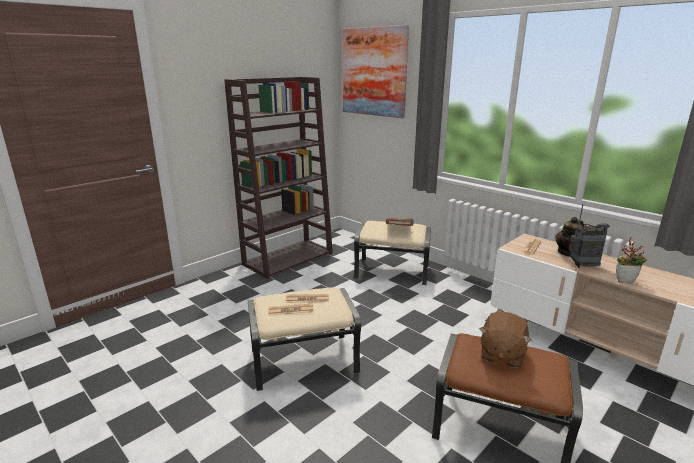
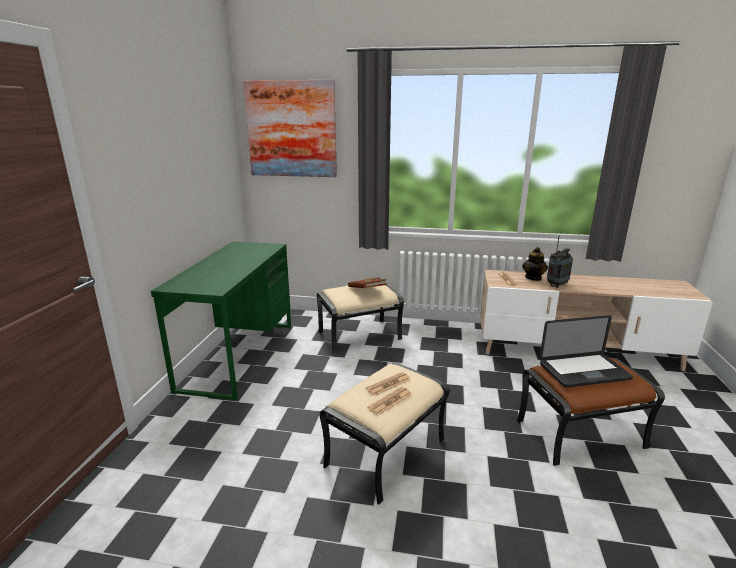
camera: 35 degrees left, 0 degrees up
brown bookcase [224,77,333,279] -> green desk [151,241,291,400]
brown plush toy [479,312,532,368] -> laptop [539,315,633,388]
potted plant [616,237,647,284] -> none

